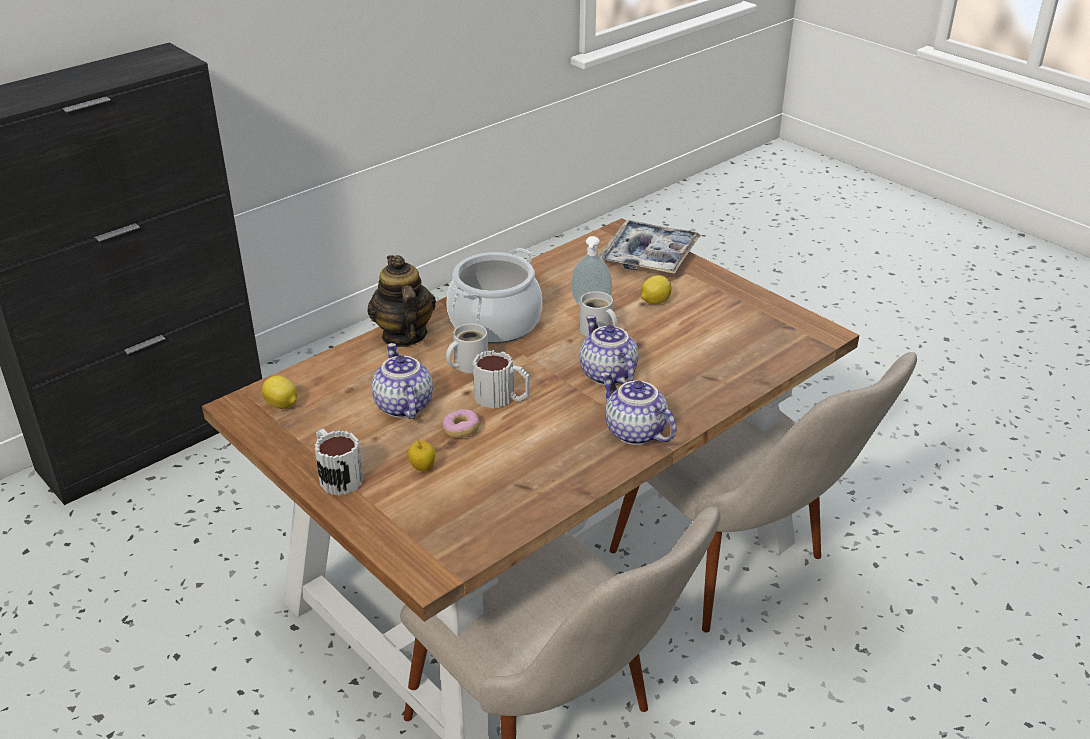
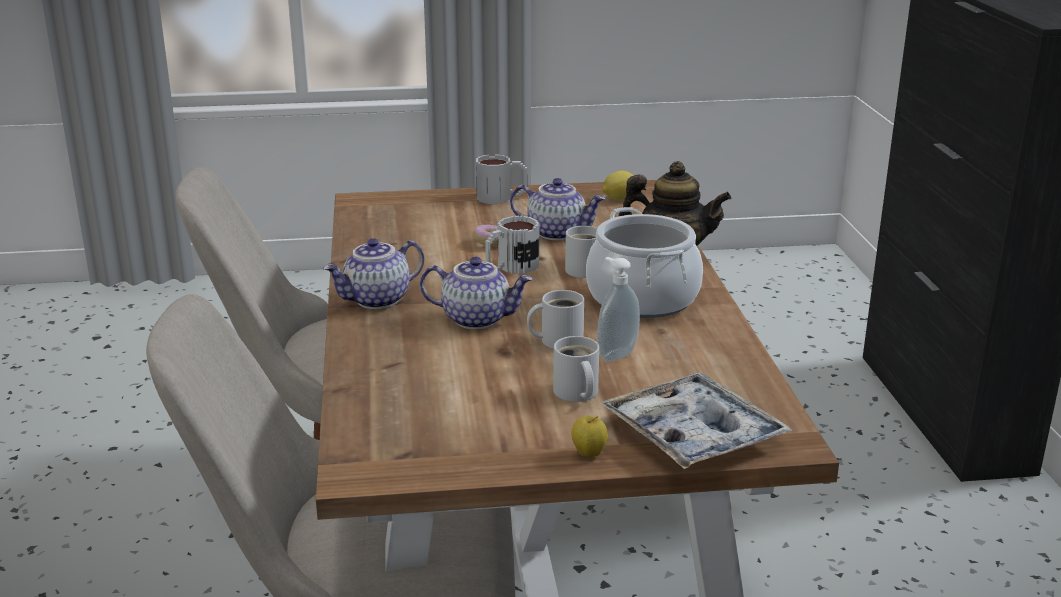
camera: 125 degrees right, 10 degrees down
apple [408,439,435,472] -> apple moved to [571,416,608,458]
teapot [600,372,677,445] -> teapot turned 150 degrees clockwise [323,238,424,309]
lemon [641,275,672,305] -> white mug [553,336,599,402]

